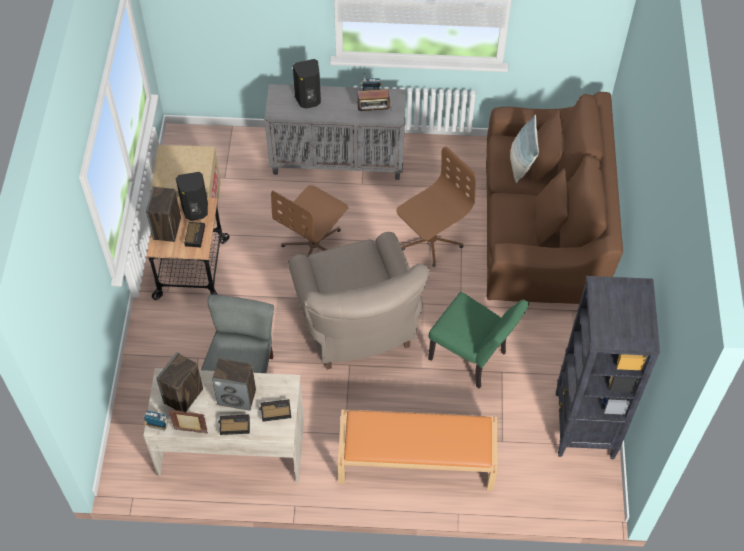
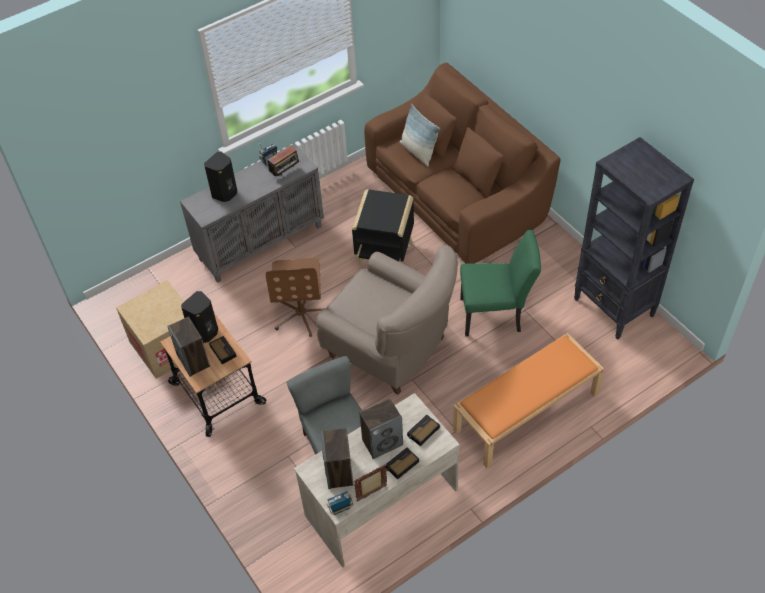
camera: 35 degrees left, 5 degrees down
brown office chair [396,147,476,267] -> black side table [352,189,414,266]

